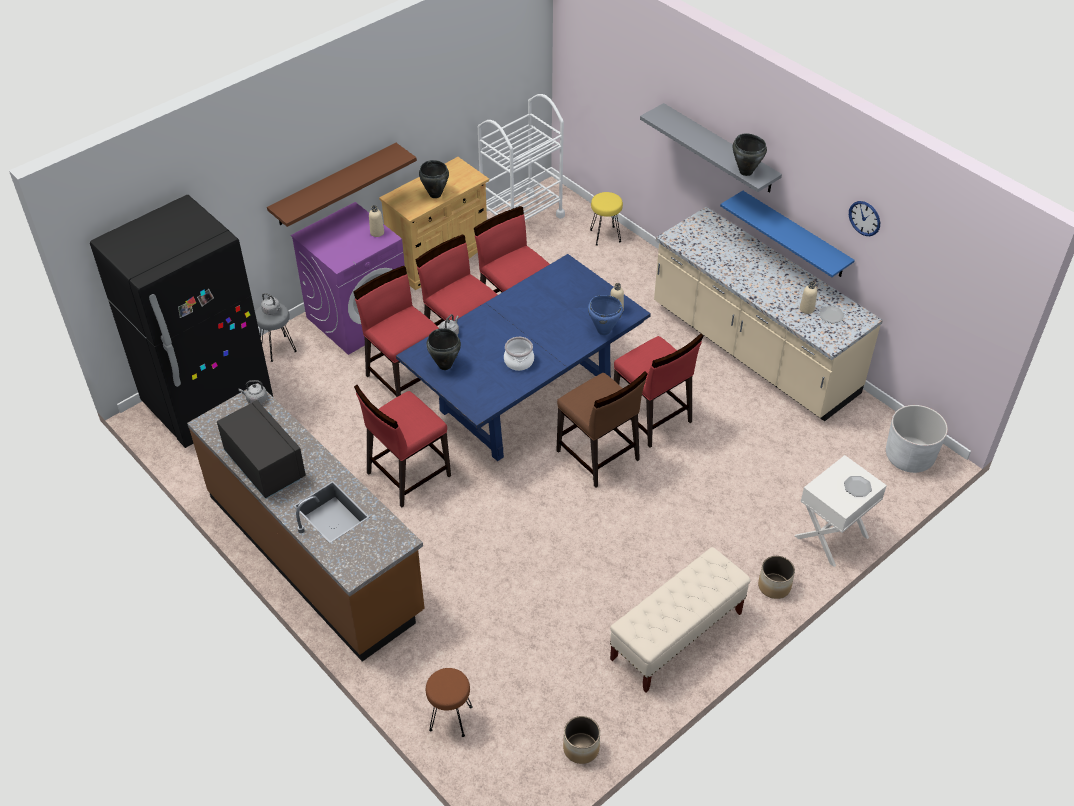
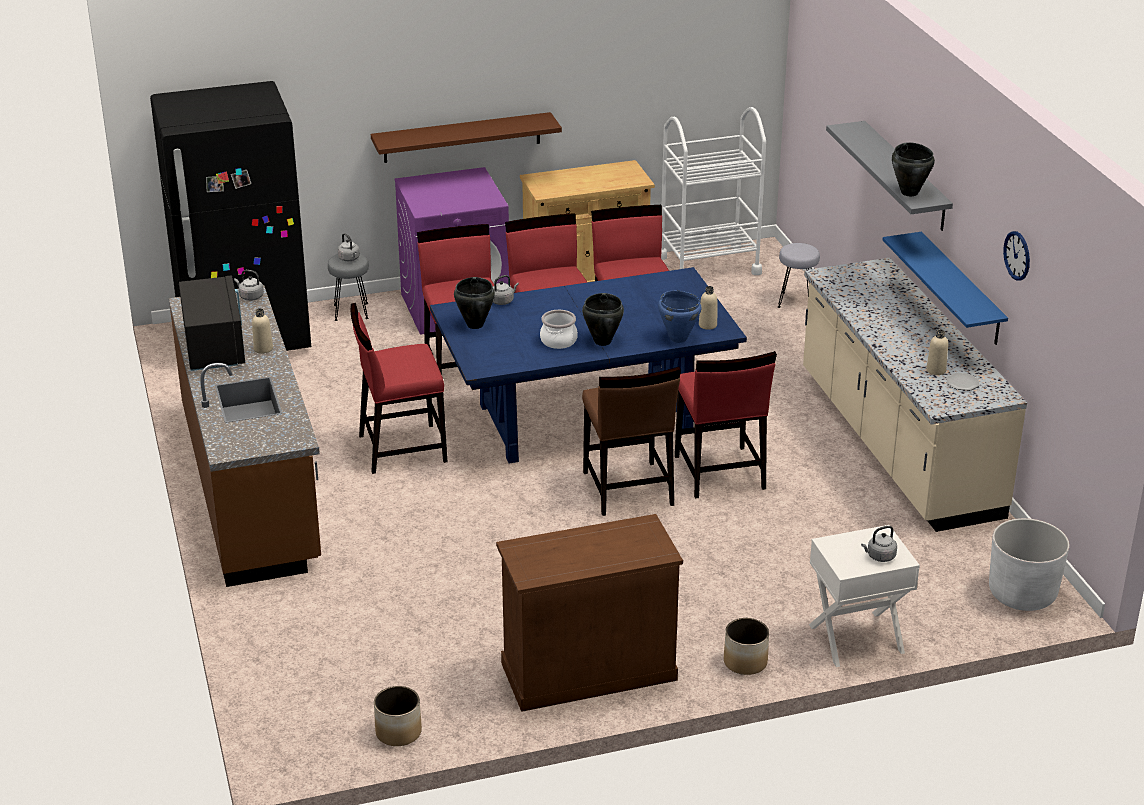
camera: 25 degrees right, 15 degrees down
beige bottle [369,205,384,237] -> beige bottle moved to [252,308,273,354]
black cooking pot [419,160,449,198] -> black cooking pot moved to [582,293,624,346]
brown stool [426,668,473,737] -> none
yellow stool [590,192,623,246] -> grey stool [778,243,820,308]
beige bench [610,547,750,692] -> brown cabinet [496,514,683,712]
plate [844,476,872,497] -> grey kettle [861,526,897,562]

